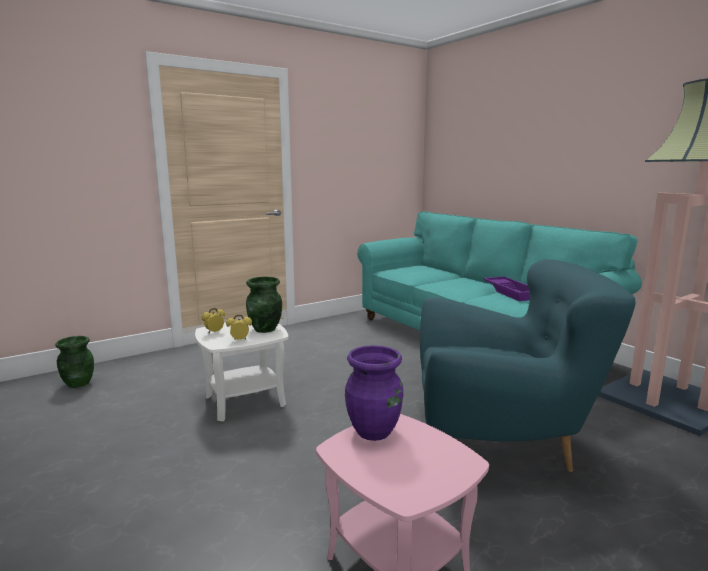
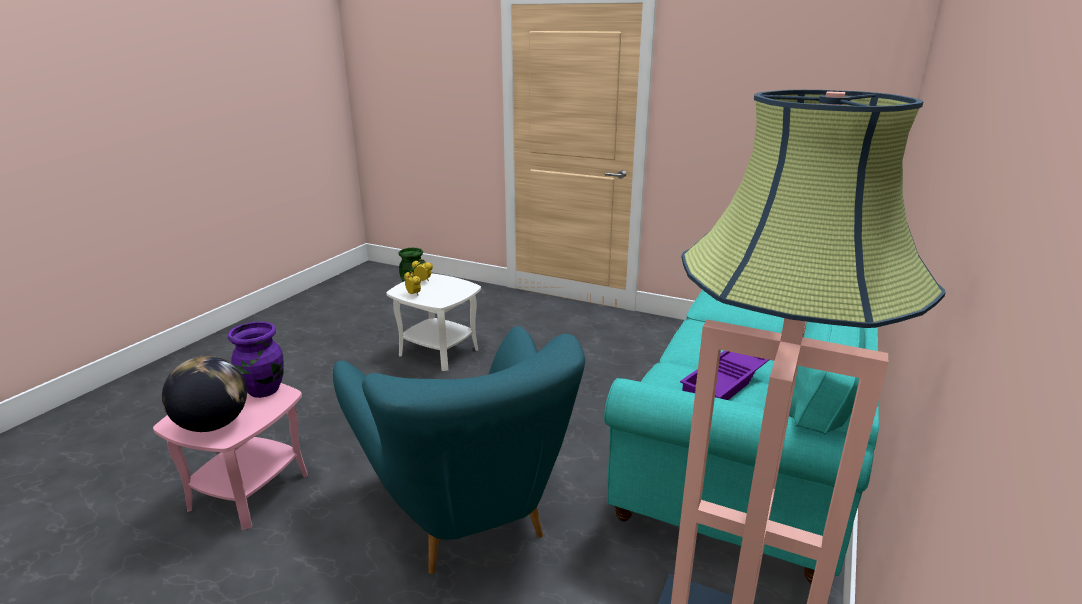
camera: 60 degrees right, 10 degrees up
green vase [246,277,282,333] -> none
none -> globe [162,356,247,432]

